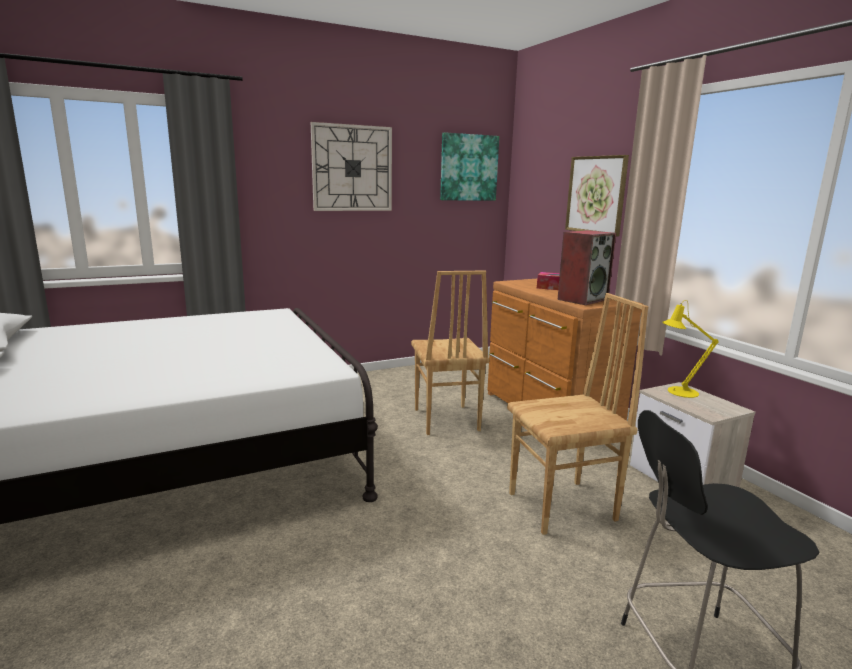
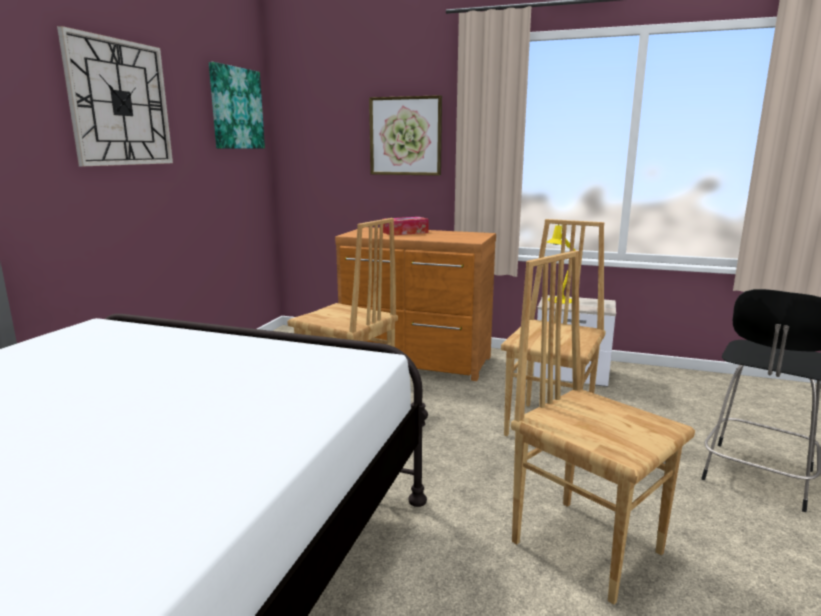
camera: 45 degrees left, 0 degrees up
speaker [557,230,616,305] -> none
none -> brown chair [511,250,695,605]

